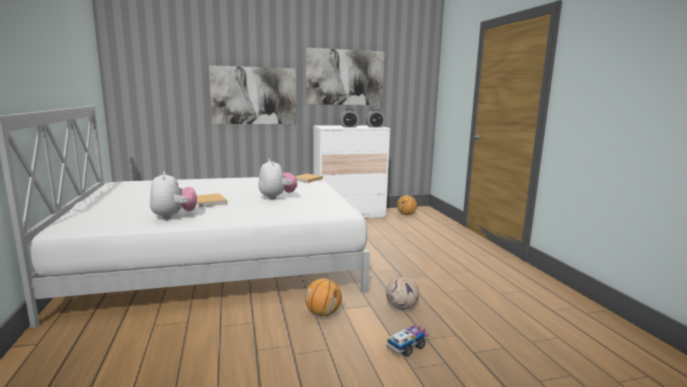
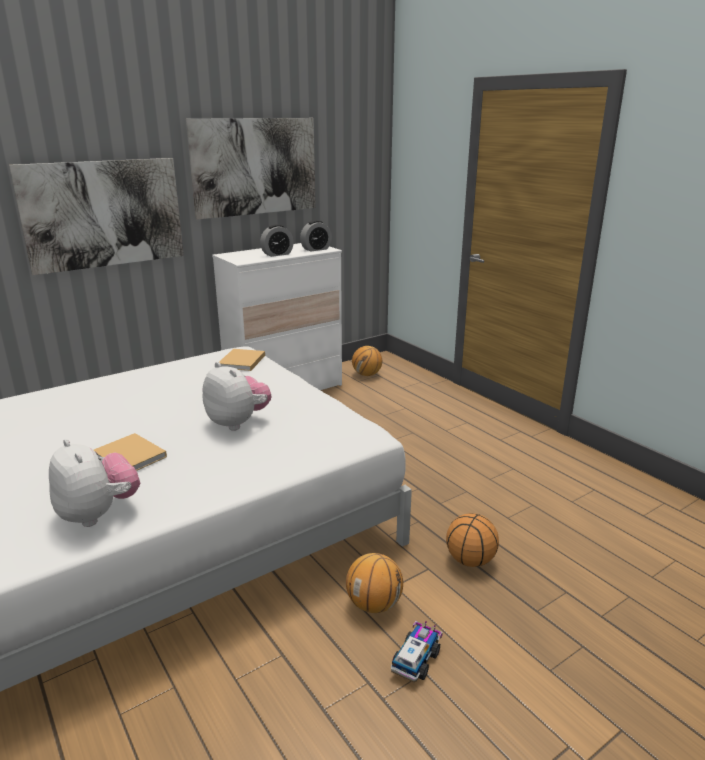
camera: 20 degrees left, 10 degrees up
football [386,276,419,309] -> basketball [446,513,499,567]
toy truck [386,325,428,357] -> toy truck moved to [391,620,443,682]

